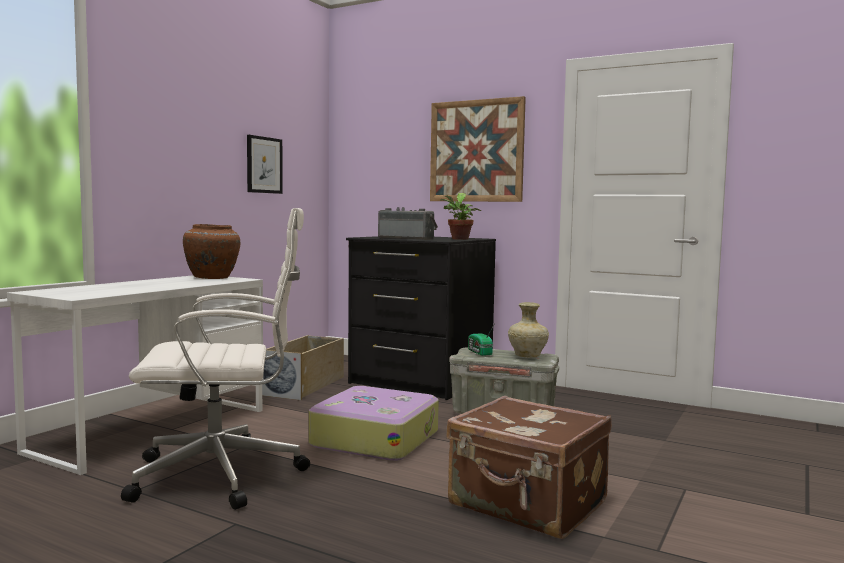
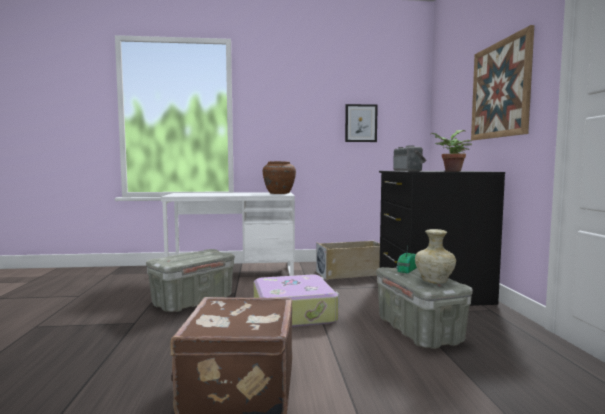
camera: 55 degrees right, 0 degrees up
white office chair [121,208,310,510] -> grey storage box [146,249,235,312]

